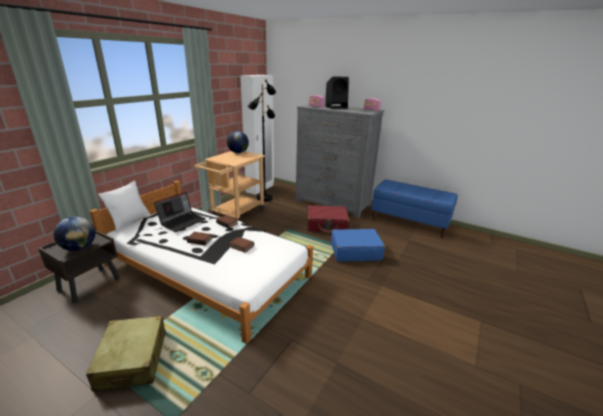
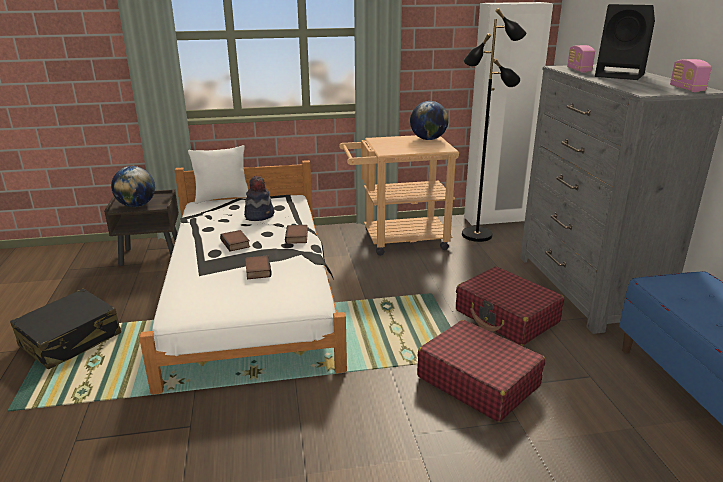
camera: 50 degrees right, 0 degrees up
beige suitcase [86,316,166,392] -> black suitcase [10,289,121,369]
laptop [154,192,206,232] -> hat [244,176,274,221]
blue suitcase [331,229,385,262] -> red suitcase [417,320,545,422]

